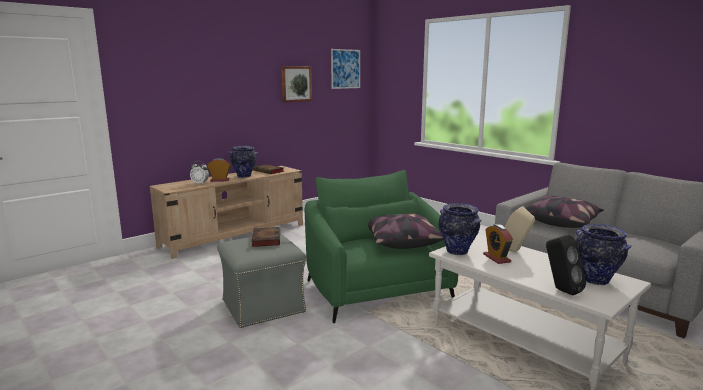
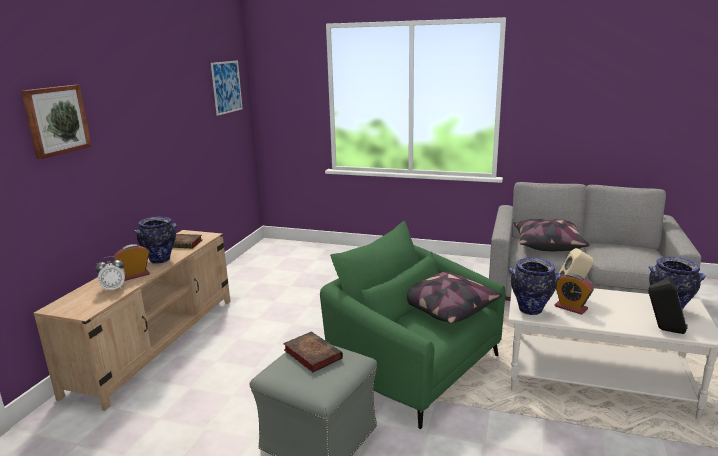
camera: 30 degrees left, 5 degrees up
picture [281,66,312,102] -> picture moved to [21,85,91,159]

